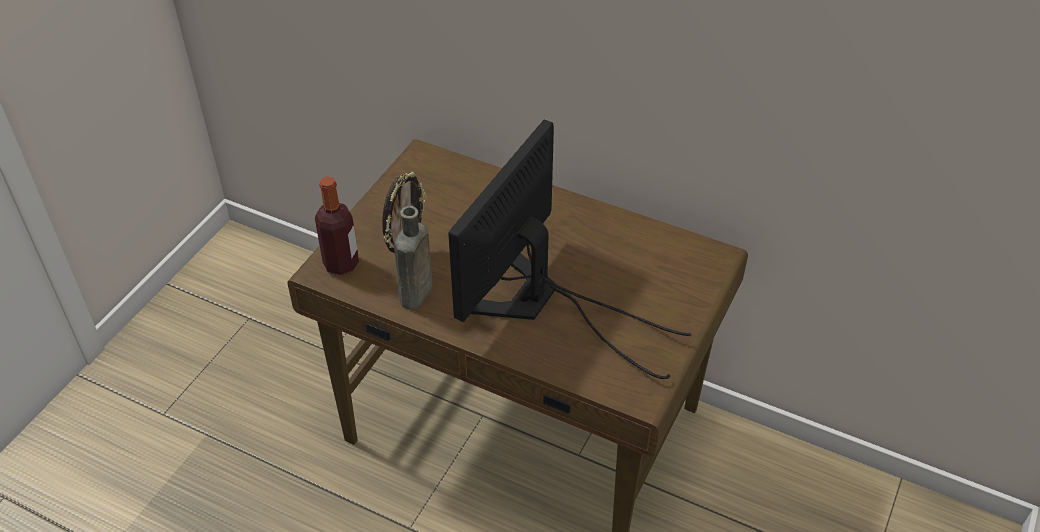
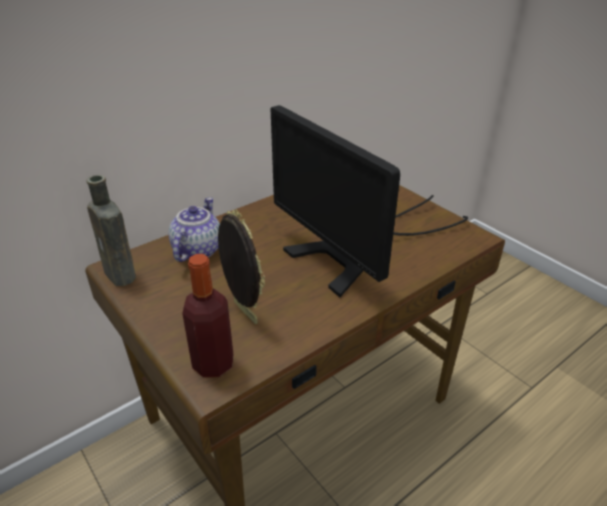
camera: 65 degrees left, 10 degrees down
brown bottle [394,206,432,310] -> brown bottle moved to [86,175,136,286]
none -> teapot [168,197,220,262]

